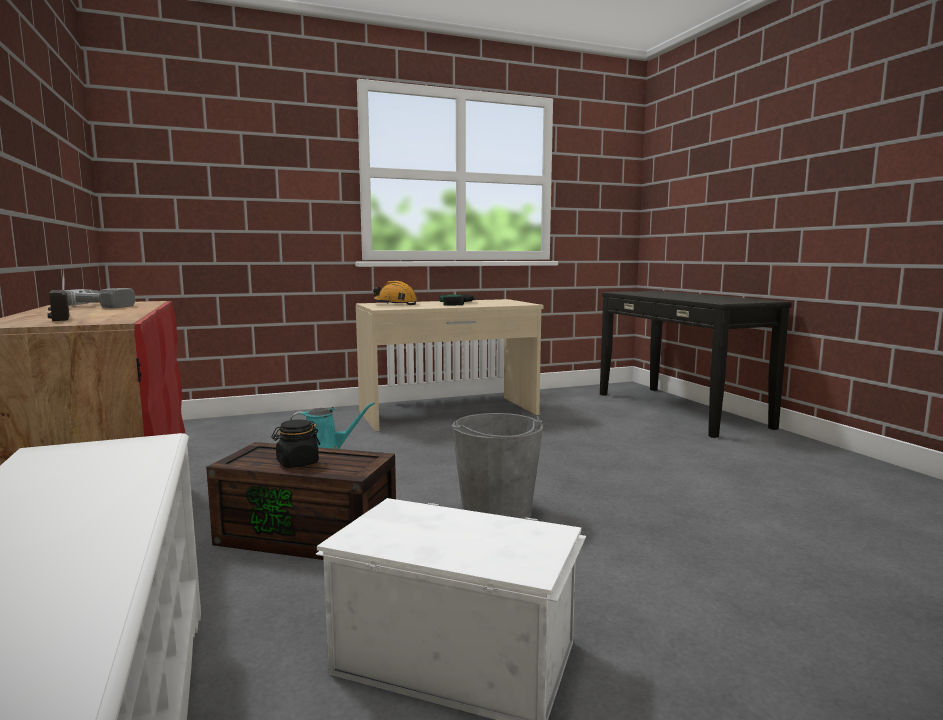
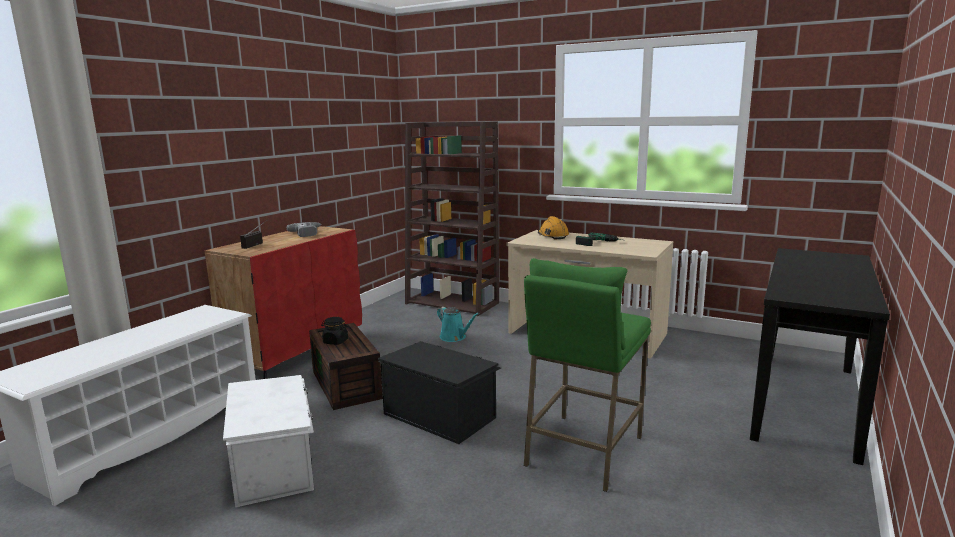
camera: 50 degrees right, 5 degrees up
grey bucket [452,413,543,519] -> black storage box [378,341,501,444]
none -> brown bookcase [405,121,499,316]
none -> green stool [524,258,651,492]

